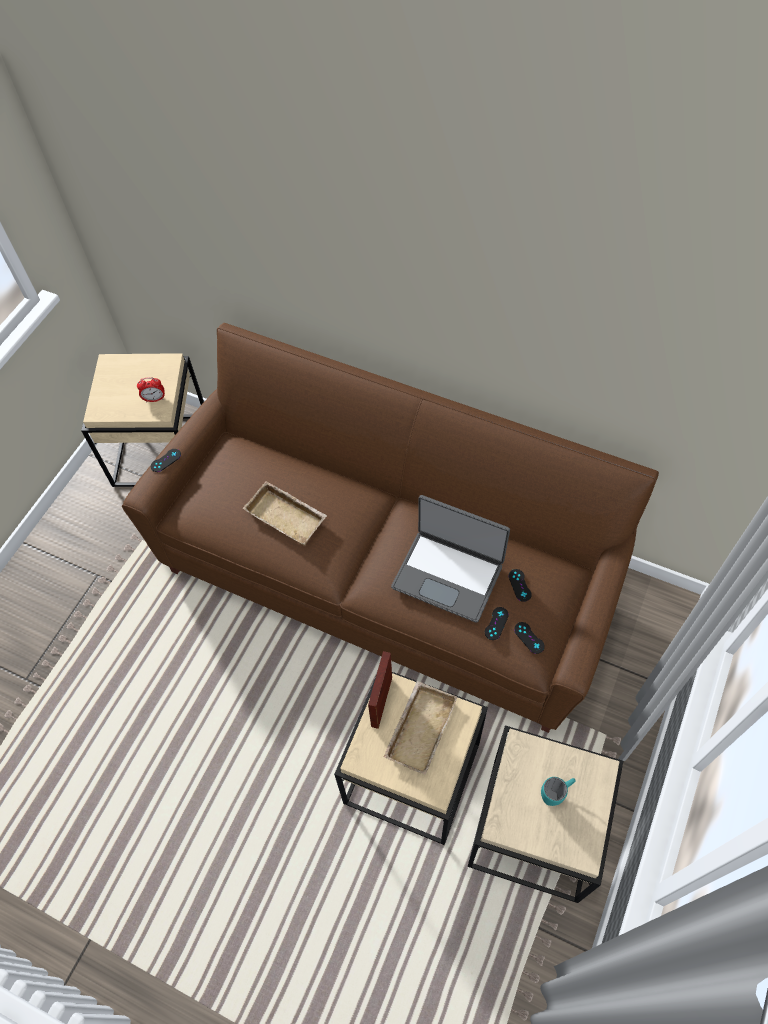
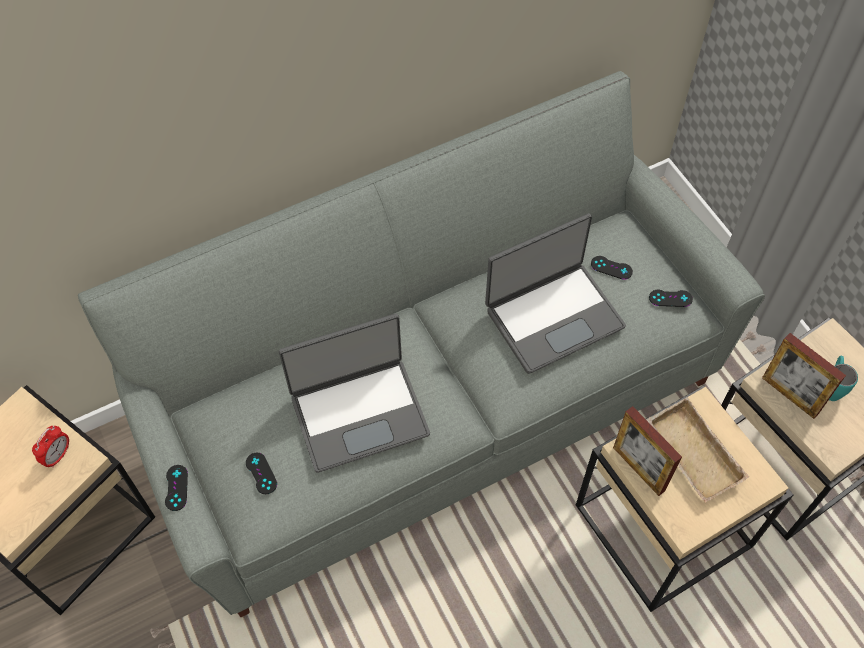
camera: 55 degrees left, 0 degrees up
brown sofa [122,323,659,733] -> grey sofa [78,71,765,617]
beige tray [243,481,327,546] -> laptop [279,313,430,473]
black game controller [485,607,509,640] -> black game controller moved to [246,453,277,494]
none -> picture frame [762,333,846,419]

